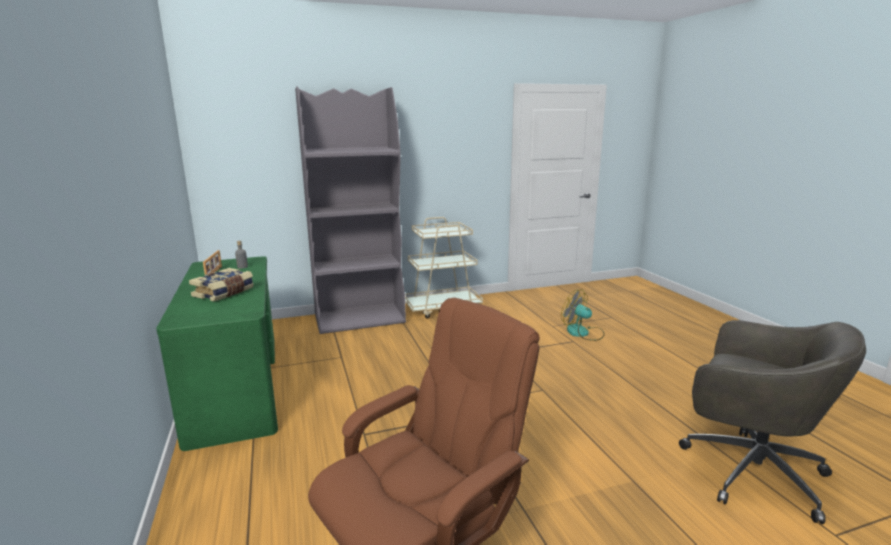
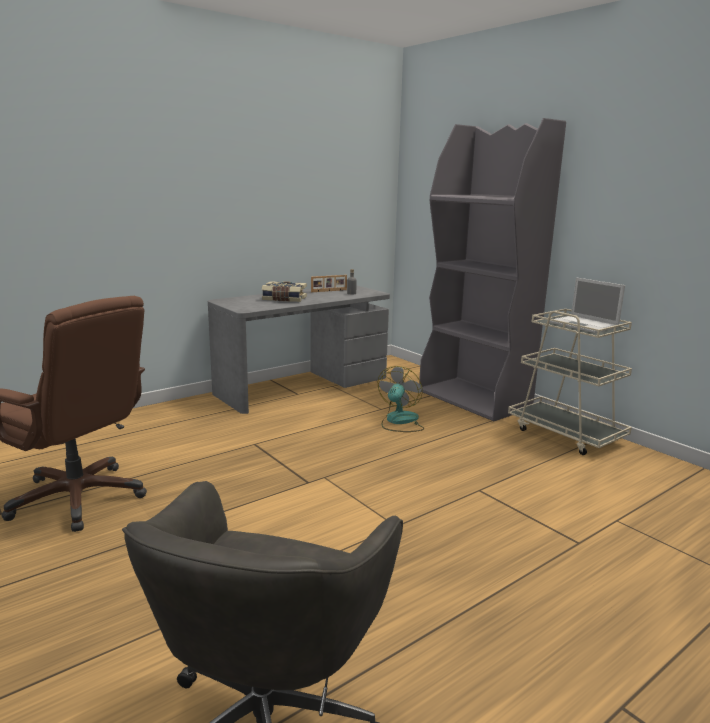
camera: 70 degrees right, 0 degrees up
green desk [156,256,278,451] -> grey desk [208,285,390,414]
fan [561,289,605,341] -> fan moved to [378,366,424,432]
none -> laptop [549,277,625,333]

